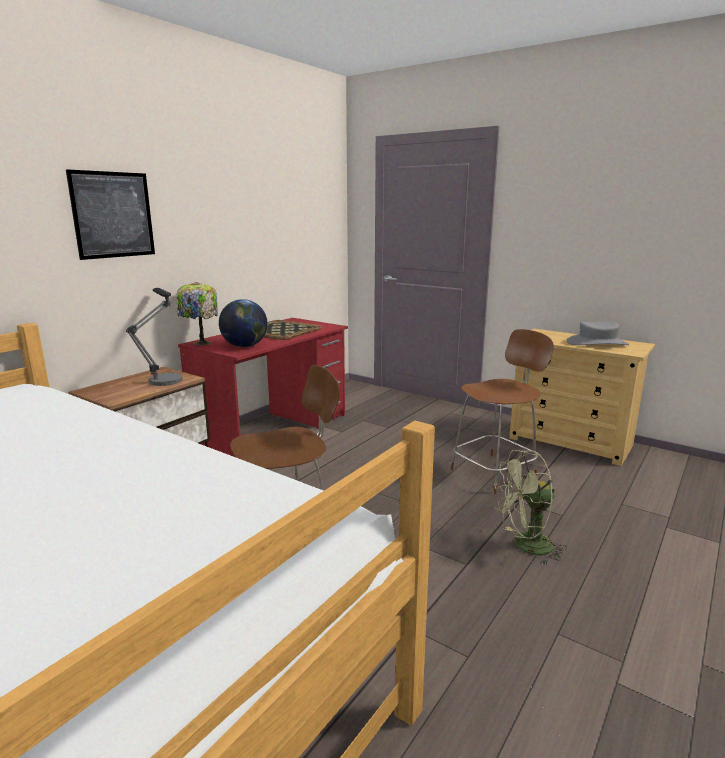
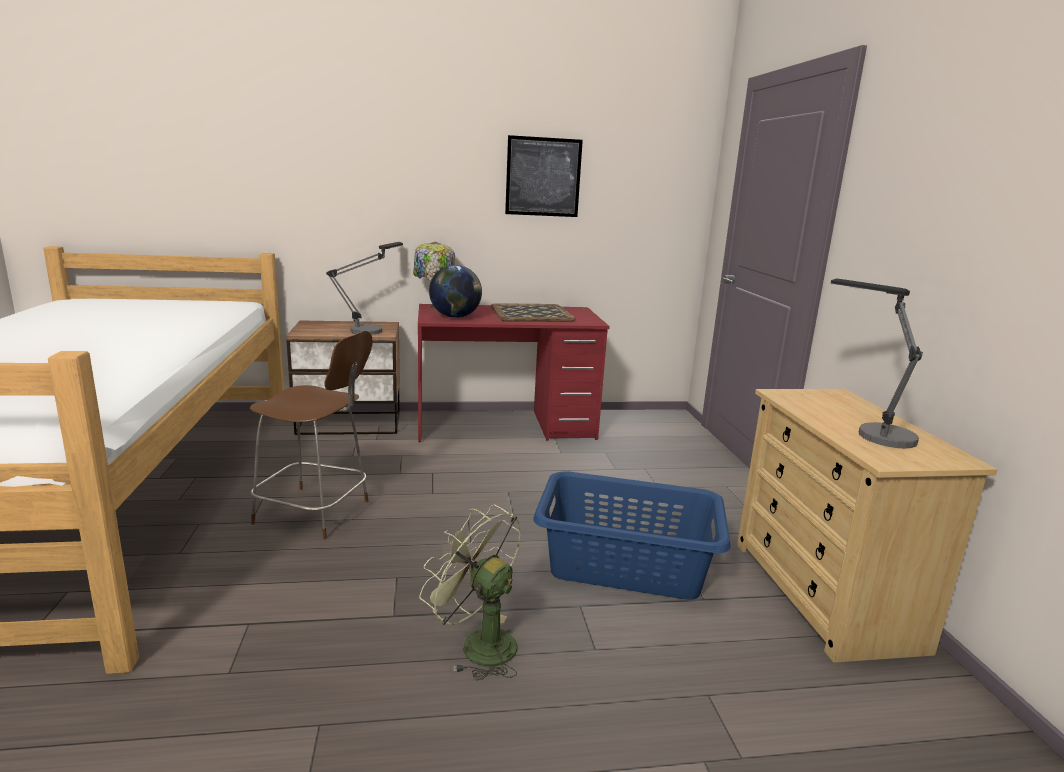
camera: 45 degrees right, 0 degrees up
picture [66,169,155,260] -> picture moved to [505,135,583,217]
brown chair [451,329,554,494] -> blue laundry basket [534,471,730,600]
grey hat [567,321,629,345] -> table lamp [831,279,923,449]

